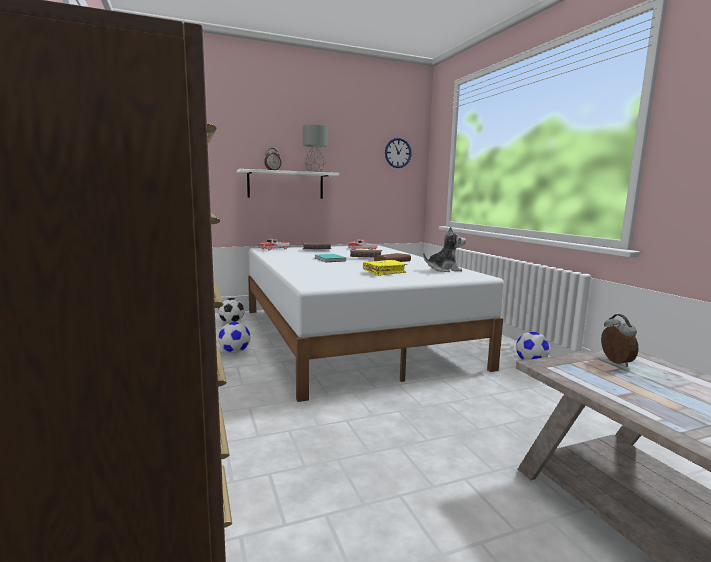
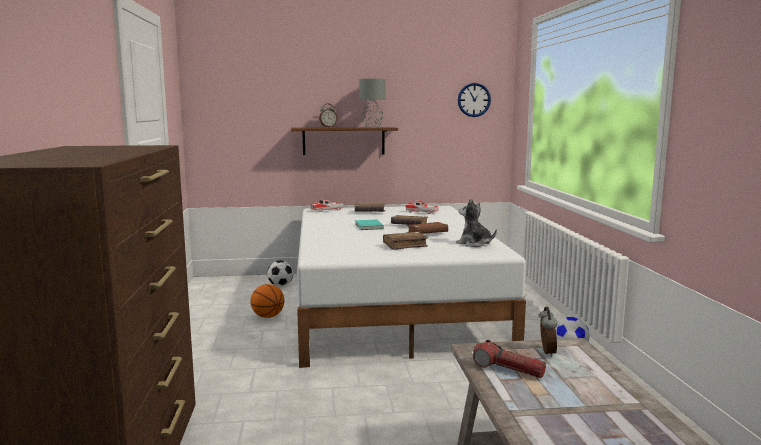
camera: 15 degrees right, 0 degrees up
football [218,322,250,353] -> basketball [251,284,285,318]
white shelf [237,169,339,199] -> brown shelf [291,127,398,155]
yellow book [363,260,407,276] -> brown book [383,232,428,250]
plush toy [423,227,466,272] -> plush toy turned 150 degrees counterclockwise [456,198,497,247]
none -> flashlight [473,340,546,378]

